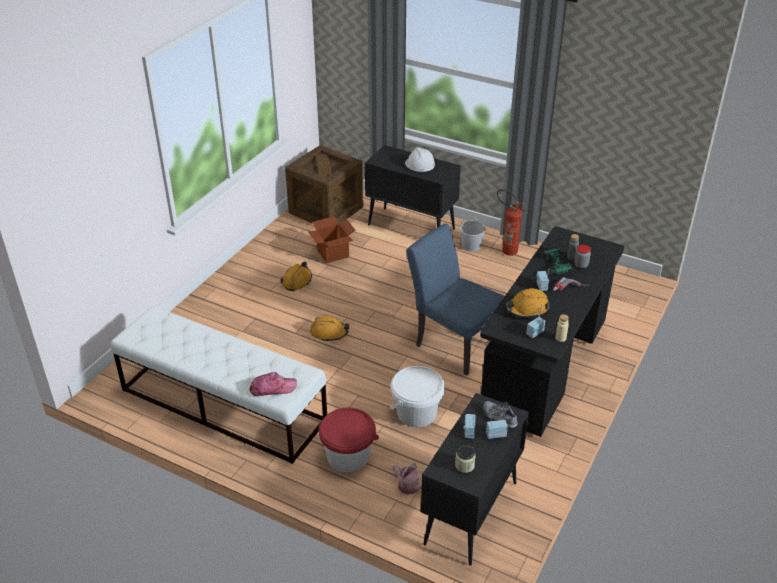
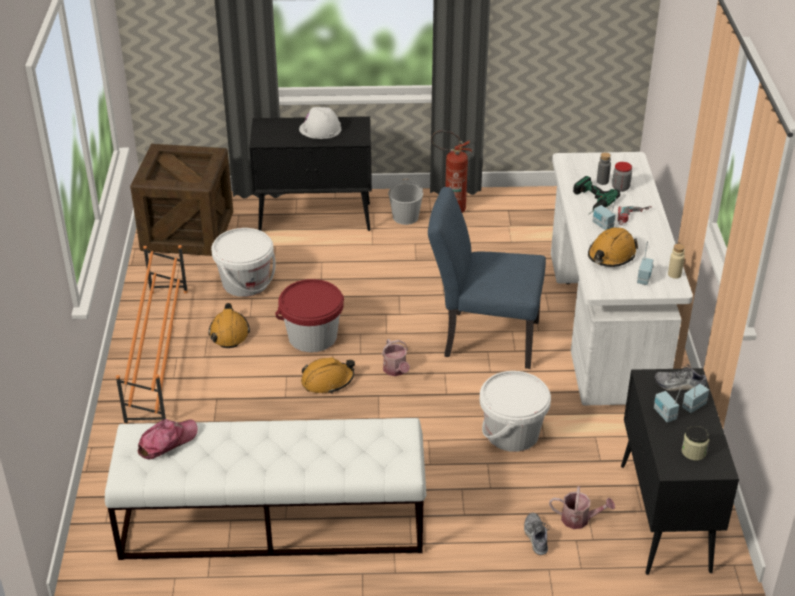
camera: 30 degrees left, 0 degrees up
cap [250,372,297,396] -> cap moved to [137,419,198,459]
cardboard box [308,216,356,263] -> white bucket [211,228,276,297]
red bucket [318,407,379,473] -> red bucket moved to [275,279,344,352]
black desk [480,227,624,437] -> white desk [551,152,693,405]
none -> orange shoe rack [116,245,188,424]
none -> watering can [382,339,410,376]
none -> shoe [524,513,550,555]

